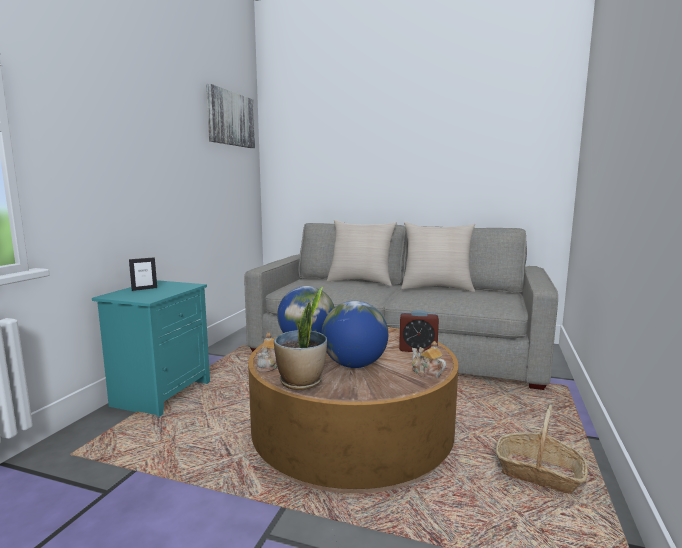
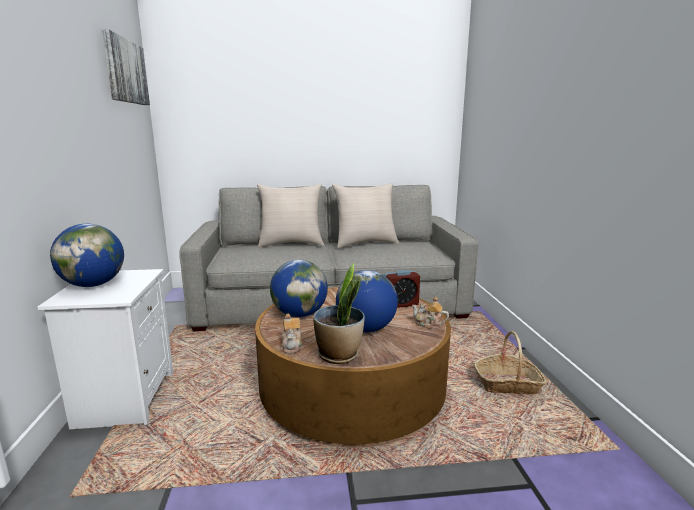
camera: 25 degrees left, 5 degrees up
turquoise nightstand [92,280,210,417] -> white nightstand [37,269,173,429]
picture frame [129,257,157,291] -> globe [50,224,124,287]

